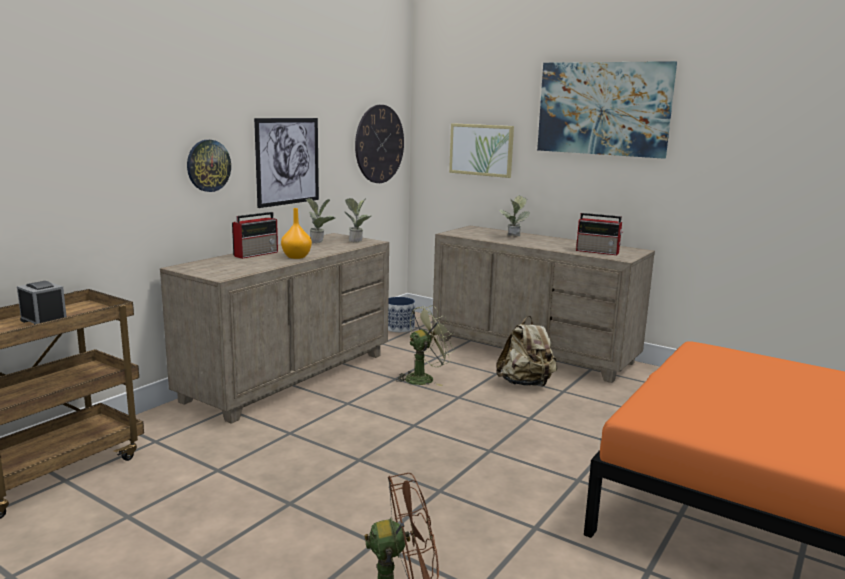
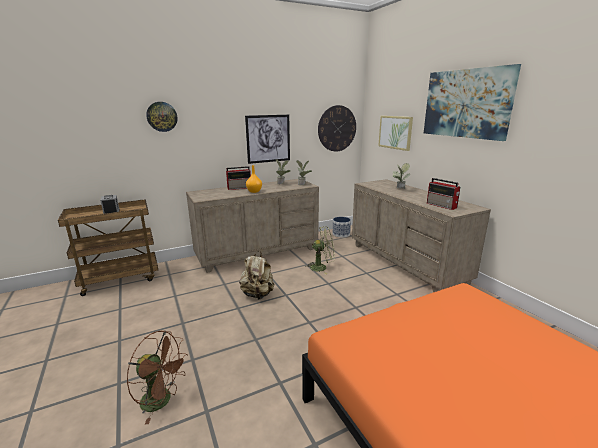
camera: 30 degrees right, 5 degrees up
wall clock [187,140,231,192] -> wall clock moved to [146,102,178,132]
beige backpack [496,316,557,386] -> beige backpack moved to [239,251,274,300]

